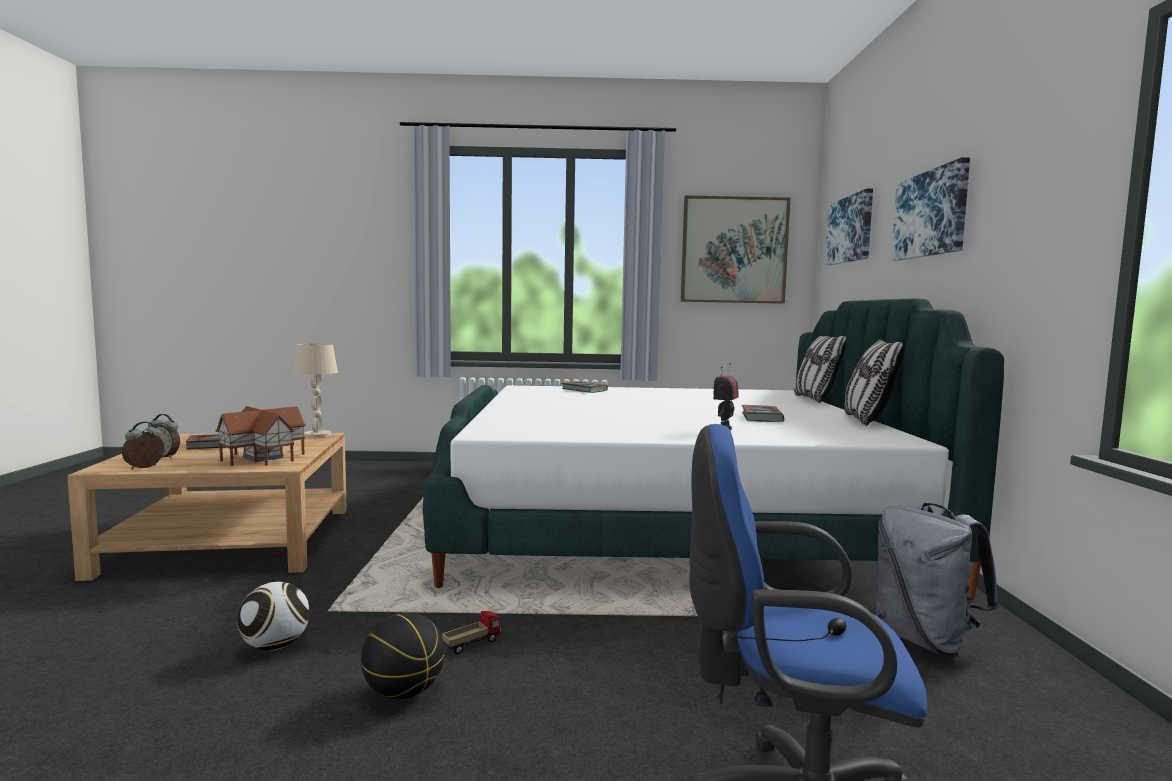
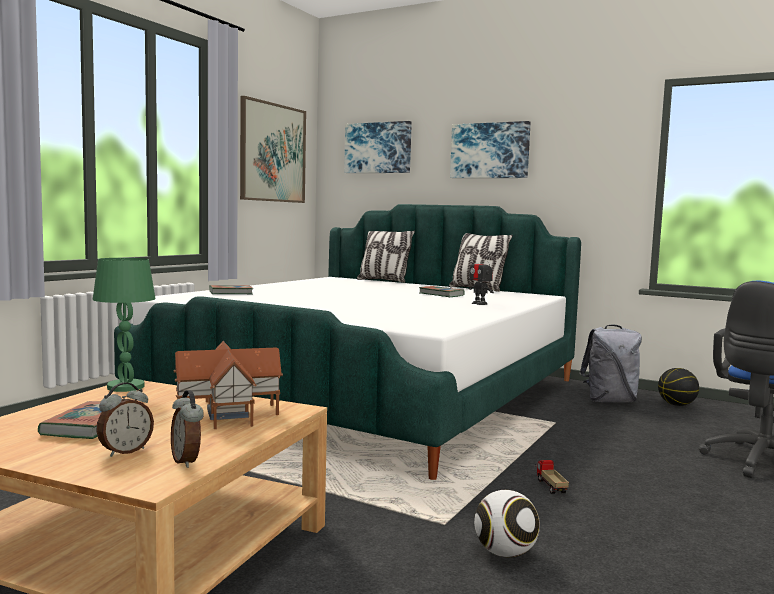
camera: 60 degrees left, 0 degrees up
beige table lamp [293,343,338,438] -> green table lamp [93,258,155,392]
basketball [361,612,445,699] -> basketball moved to [658,368,699,406]

